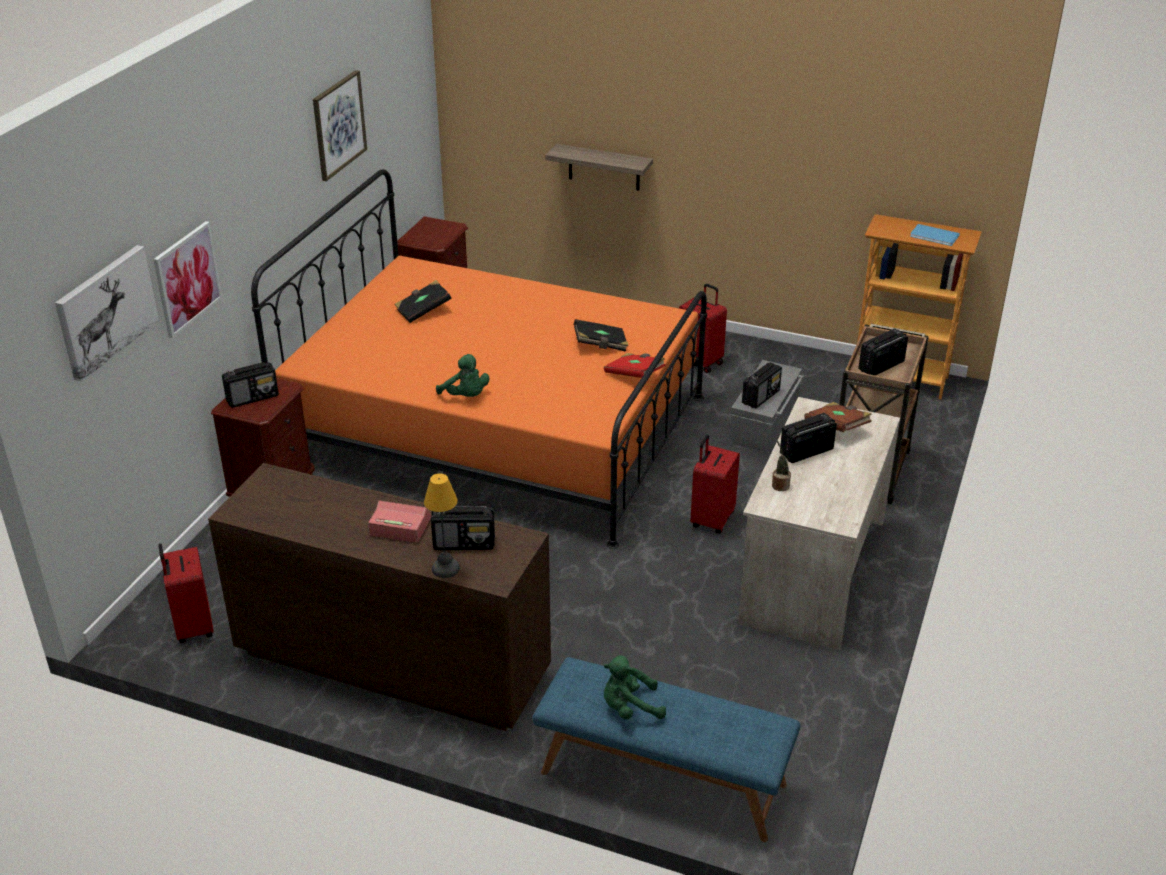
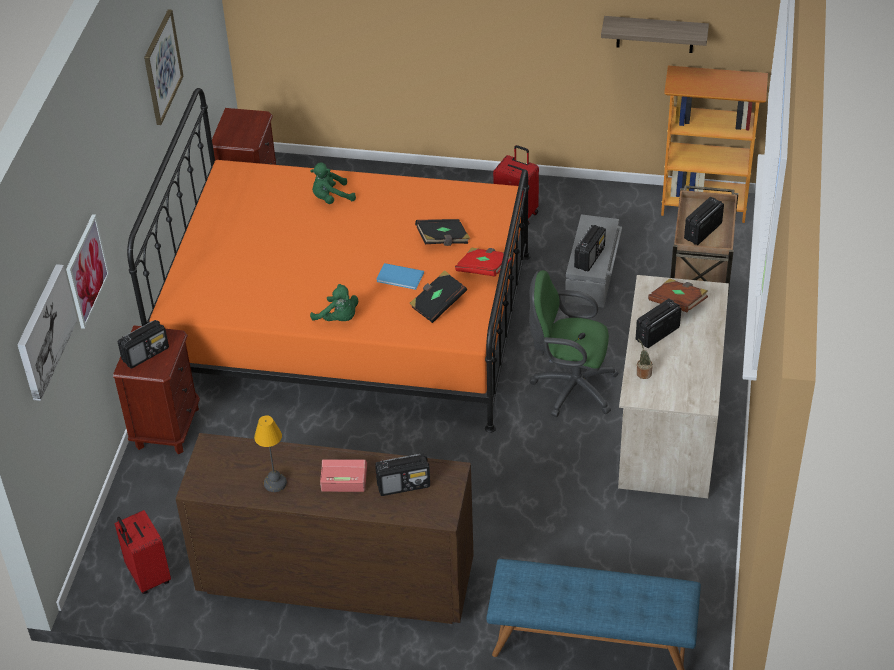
camera: 10 degrees left, 10 degrees up
black book [394,280,452,323] -> black book moved to [409,270,467,323]
table lamp [424,473,460,578] -> table lamp moved to [254,415,287,492]
shelf [545,144,653,191] -> shelf moved to [601,16,709,53]
green plush toy [603,655,666,720] -> green plush toy moved to [310,163,356,204]
red suitcase [690,435,740,534] -> green office chair [529,270,619,417]
blue book [910,224,960,246] -> blue book moved to [376,263,424,290]

